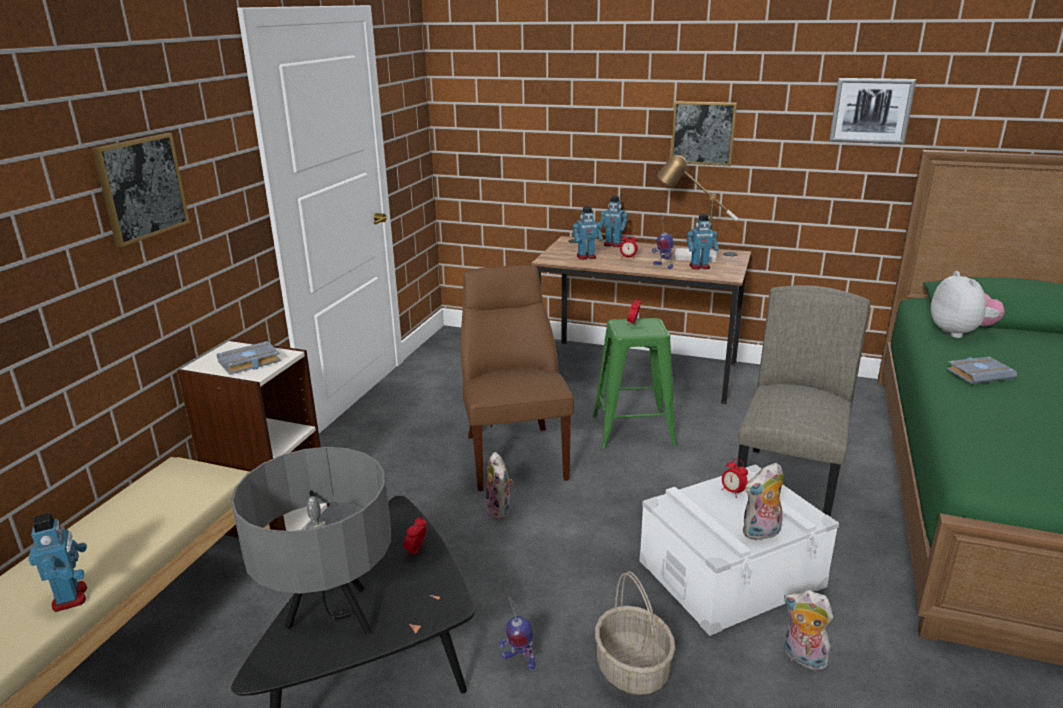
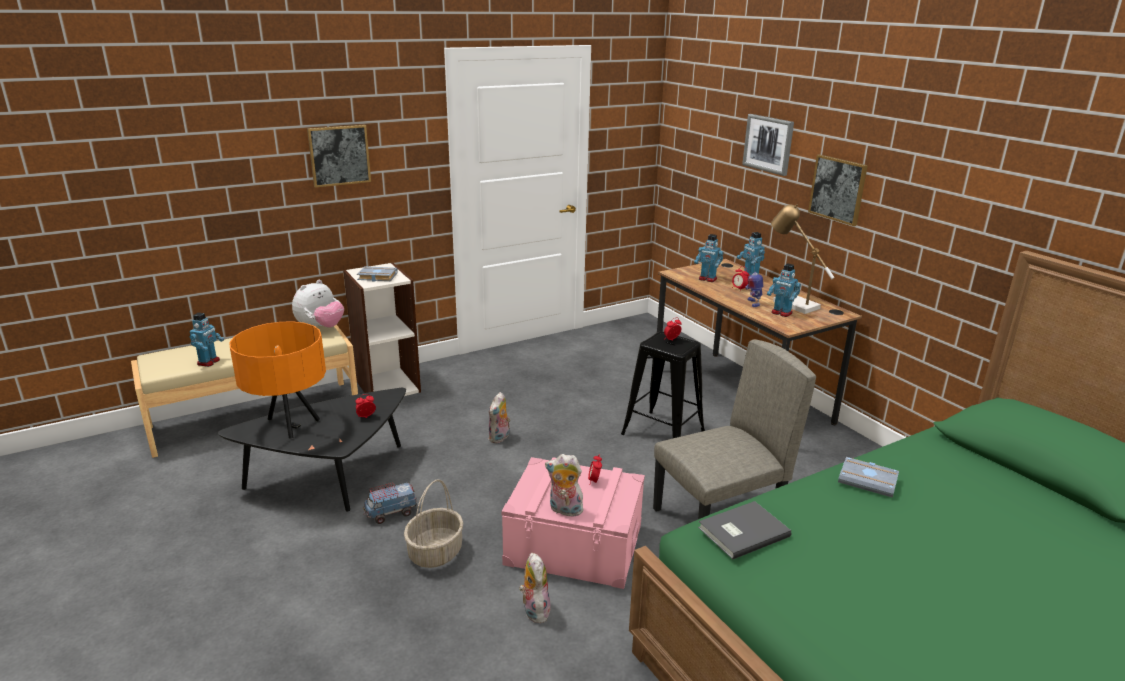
camera: 40 degrees right, 0 degrees up
grey table lamp [231,447,391,635] -> orange table lamp [229,321,326,439]
brown chair [461,265,574,491] -> none
toy robot [498,596,535,670] -> toy truck [363,482,417,524]
green stool [593,318,677,449] -> black stool [621,332,705,438]
white storage box [640,464,839,636] -> pink storage box [501,457,645,589]
picture [829,78,916,144] -> picture moved to [742,114,794,176]
plush toy [931,271,1004,338] -> plush toy moved to [292,280,344,328]
none -> grey book [698,501,791,559]

